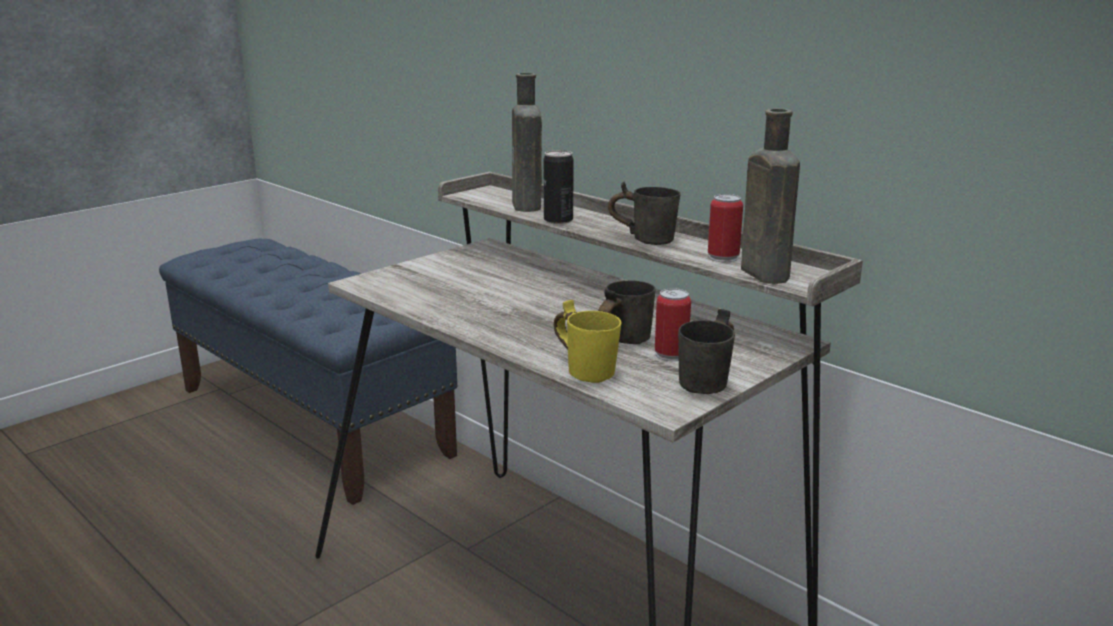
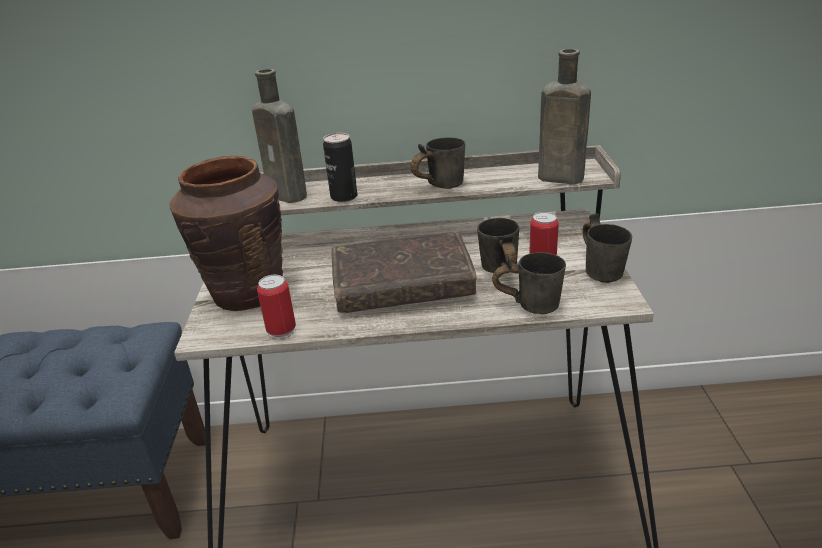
camera: 45 degrees left, 10 degrees up
yellow mug [554,300,622,383] -> grey mug [492,252,566,314]
can [708,194,743,262] -> can moved to [257,275,296,339]
none -> brown vase [169,156,283,311]
none -> brown book [331,232,477,313]

